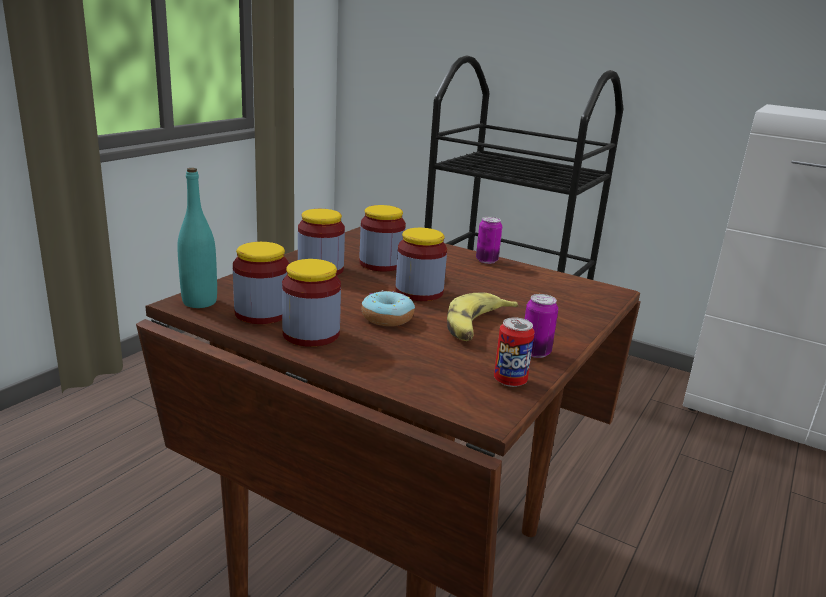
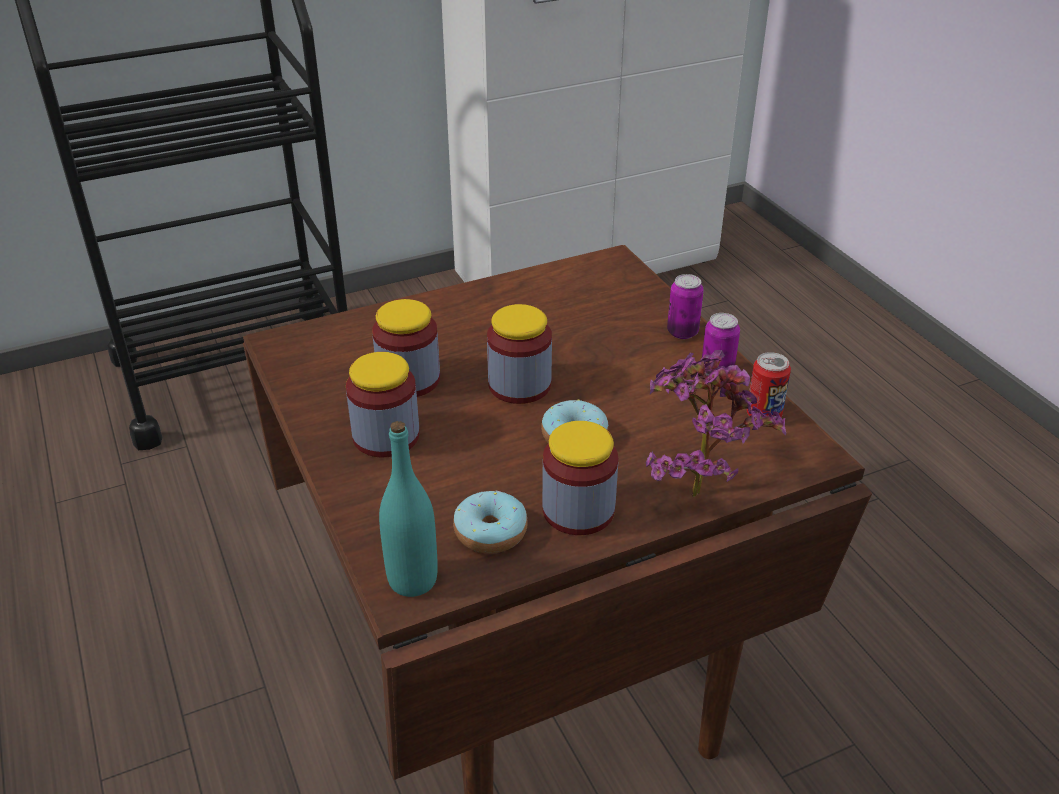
camera: 55 degrees left, 15 degrees up
jar [233,242,289,324] -> donut [453,490,528,554]
banana [447,293,519,341] -> none
can [476,217,502,264] -> can moved to [667,274,704,339]
none -> potted plant [645,350,786,497]

